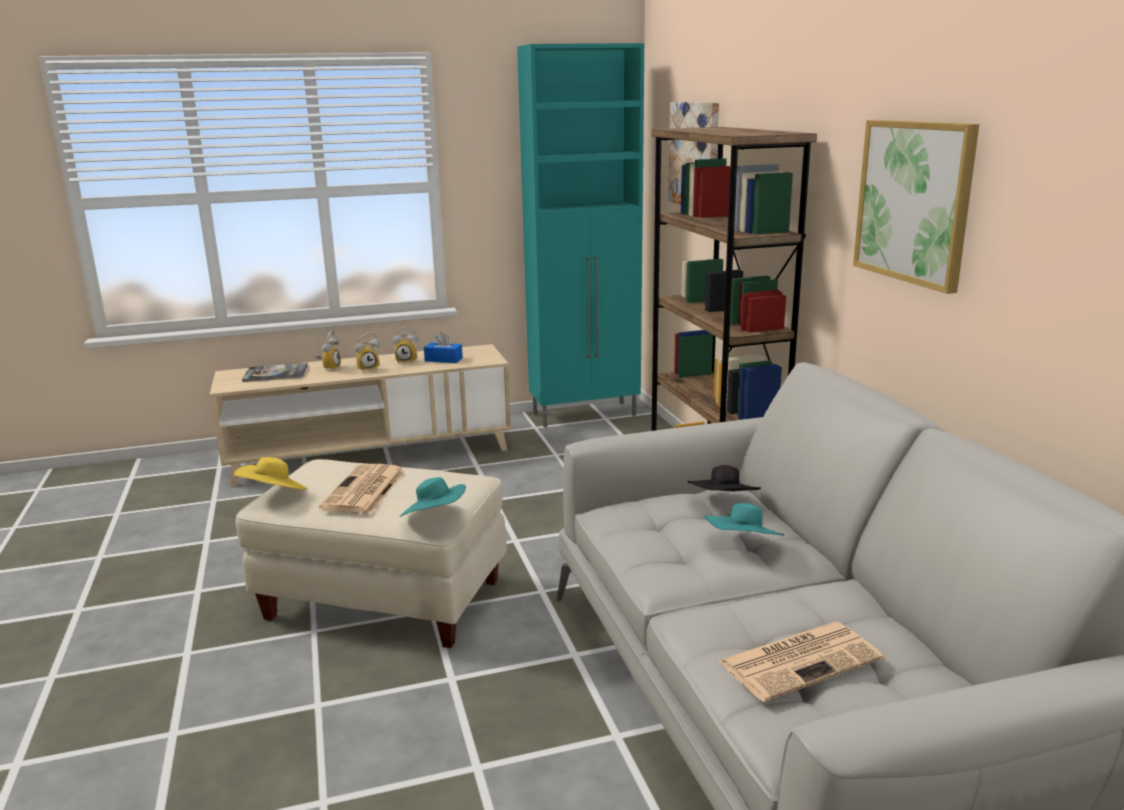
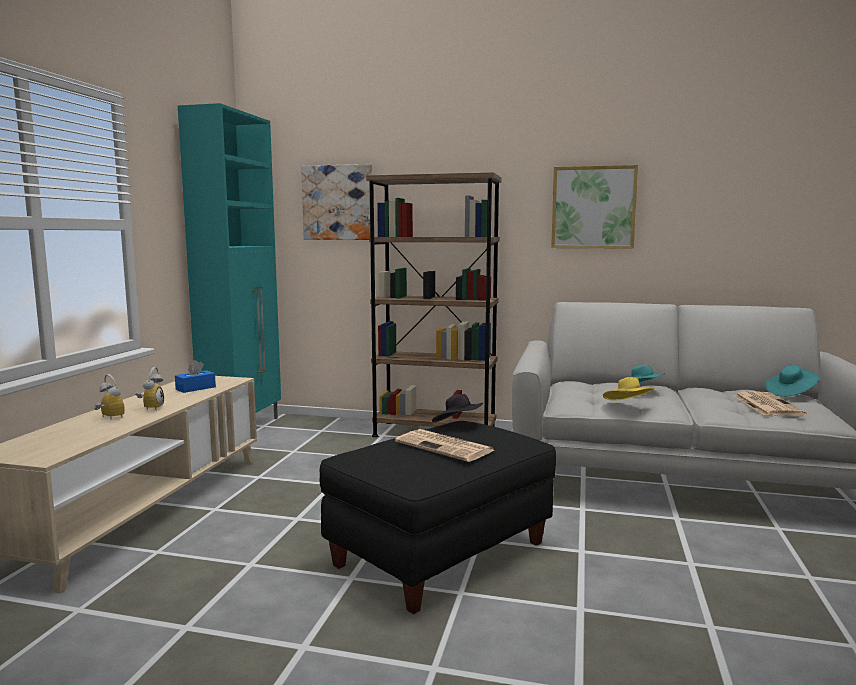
camera: 60 degrees left, 10 degrees down
yellow hat [234,457,307,490] -> yellow hat moved to [603,377,654,400]
beige ottoman [235,459,507,648] -> black ottoman [320,421,556,614]
book [242,363,308,382] -> none
alarm clock [393,326,418,363] -> none
turquoise hat [400,477,466,517] -> turquoise hat moved to [765,365,819,397]
black hat [688,465,761,491] -> black hat moved to [432,394,483,422]

